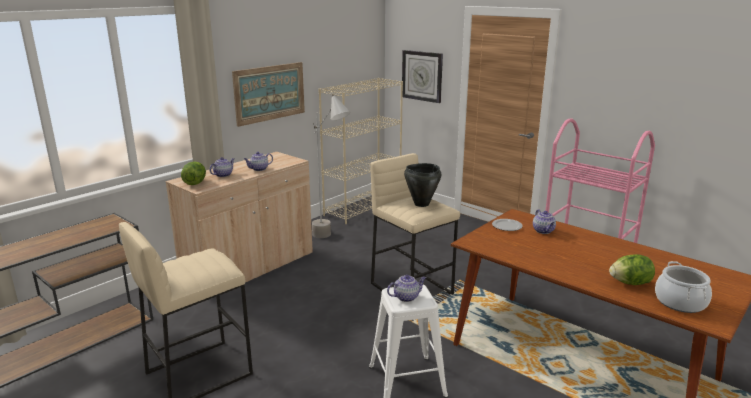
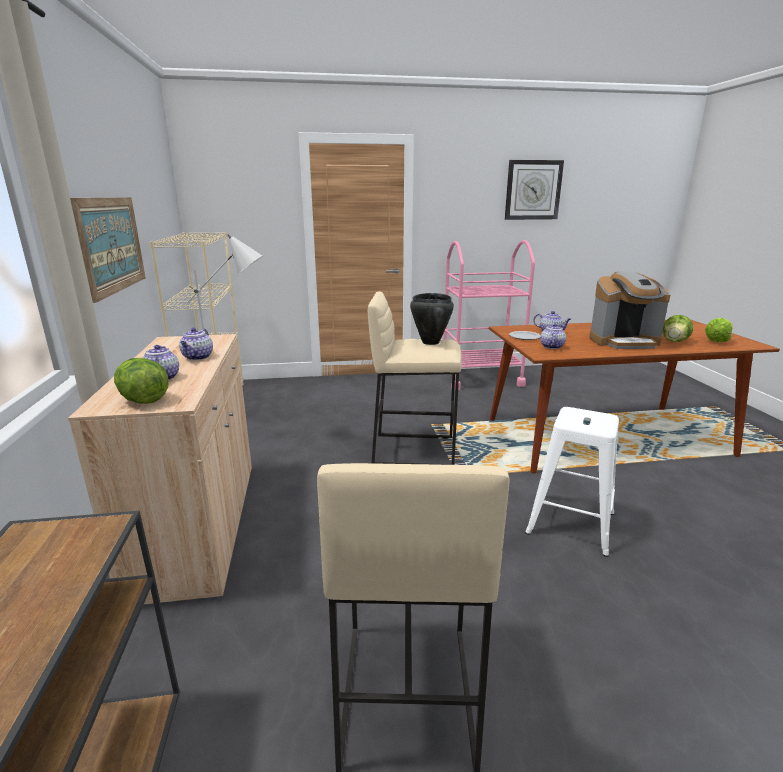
camera: 50 degrees left, 0 degrees up
teapot [387,275,426,302] -> teapot moved to [540,324,566,349]
wall clock [402,50,443,103] -> wall clock moved to [505,160,564,220]
cooking pot [655,261,712,313] -> lettuce [705,318,732,342]
none -> coffee machine [589,271,670,349]

